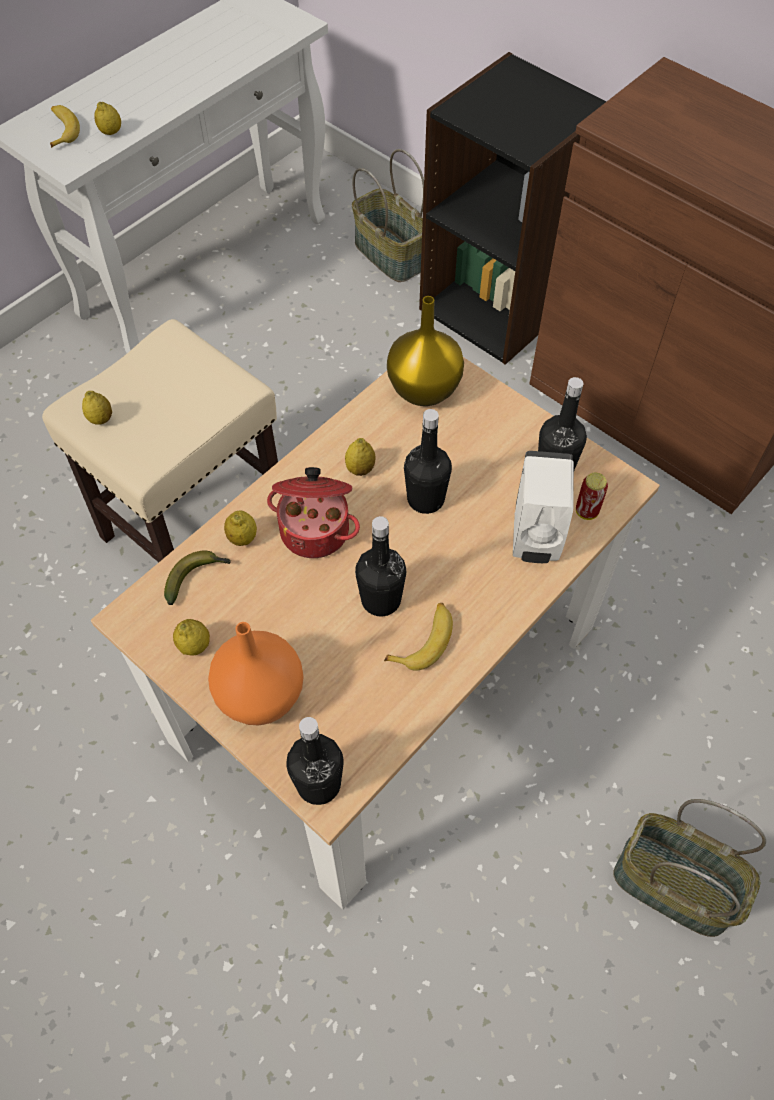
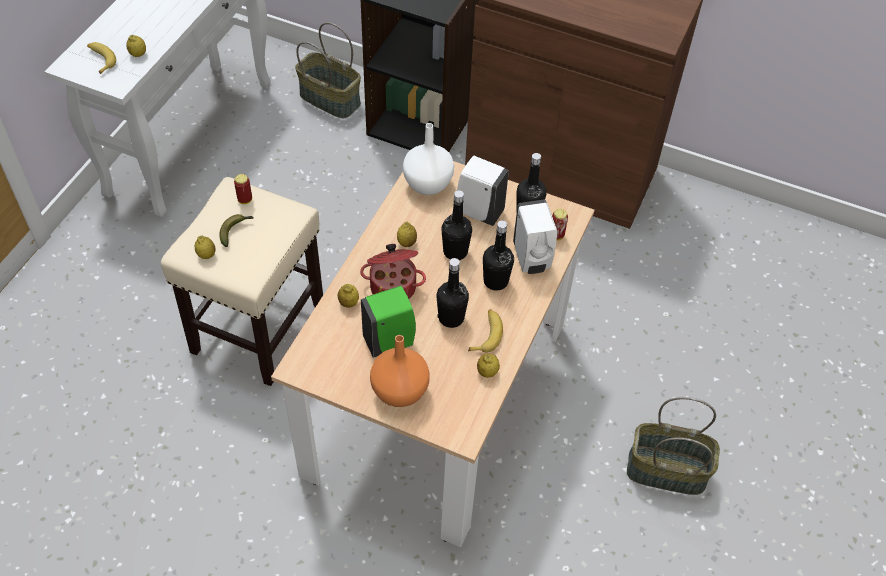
camera: 20 degrees left, 5 degrees down
banana [164,550,231,605] -> banana moved to [219,214,253,247]
lemon [173,619,210,656] -> lemon moved to [477,354,500,378]
black bottle [287,717,344,805] -> black bottle moved to [483,221,514,291]
yellow vase [387,296,464,406] -> white vase [403,123,454,195]
none -> can [234,174,252,204]
none -> green soap dispenser [361,286,416,358]
none -> white soap dispenser [457,156,509,226]

